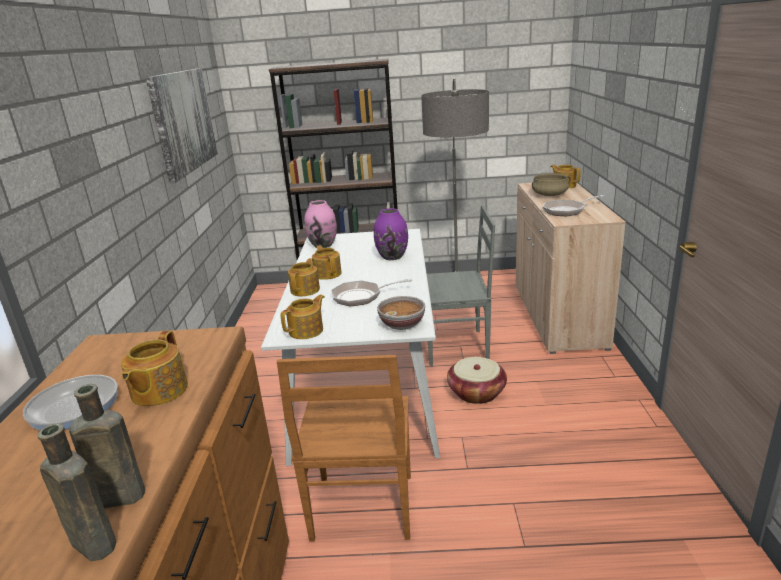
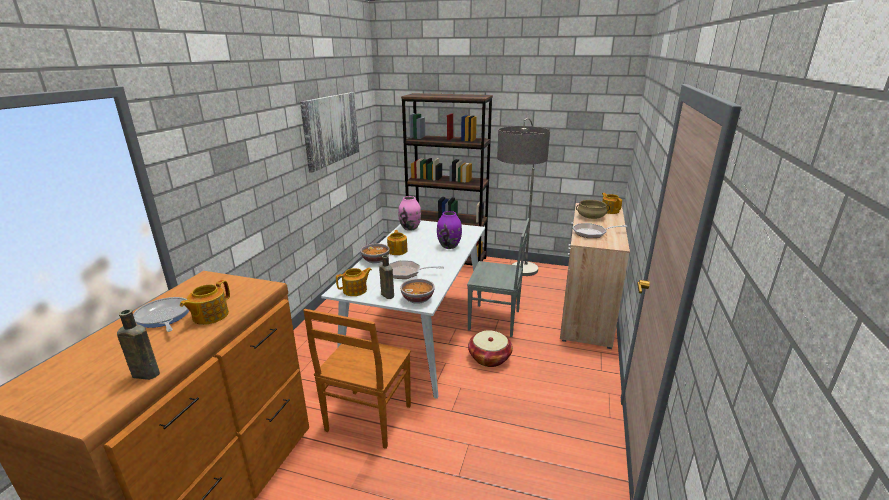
camera: 15 degrees right, 0 degrees up
brown bottle [38,423,117,561] -> brown bottle moved to [379,255,394,299]
teapot [288,258,320,296] -> bowl [360,244,390,263]

